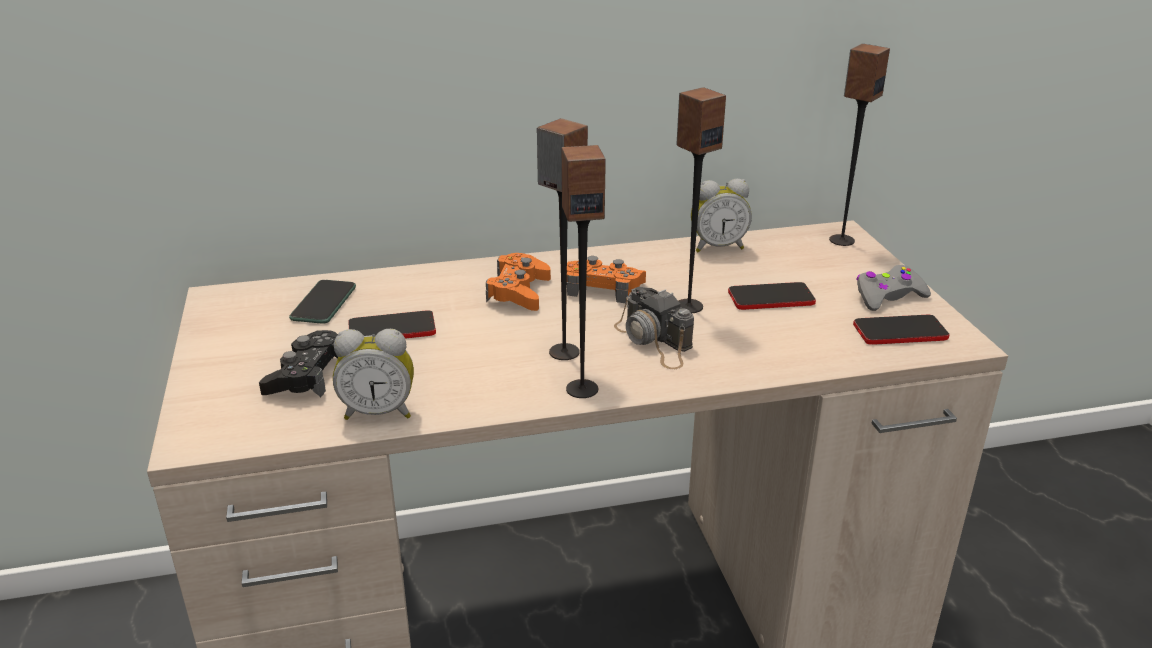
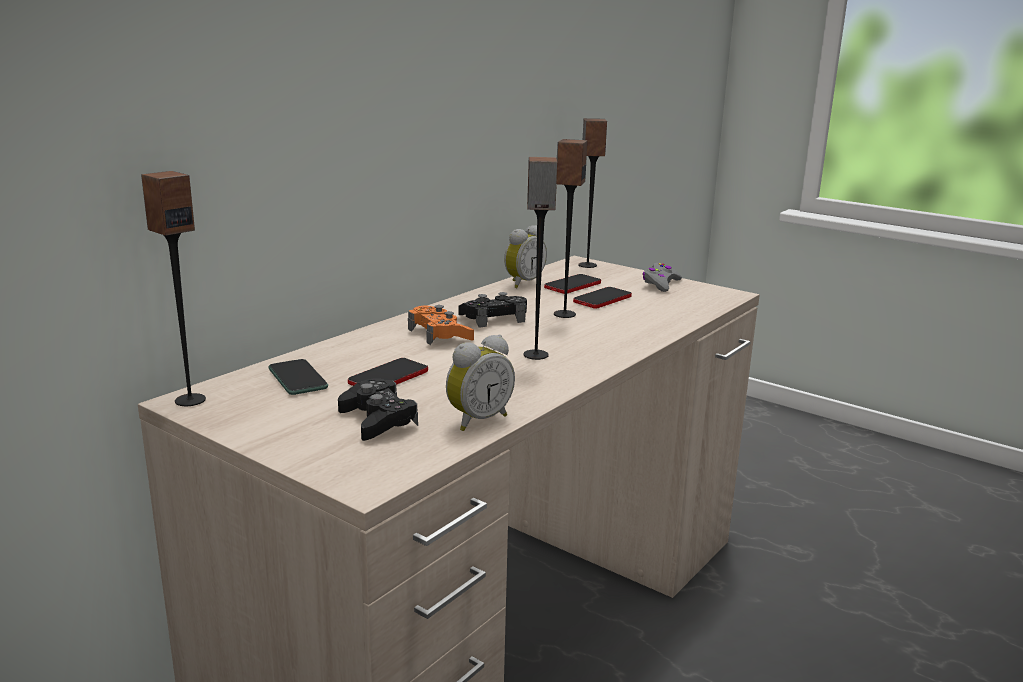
camera: 40 degrees left, 10 degrees down
speaker [562,145,606,398] -> speaker moved to [141,171,206,406]
orange game controller [567,256,646,303] -> black game controller [458,292,527,328]
camera [614,287,694,369] -> none
phone [853,315,949,345] -> phone moved to [544,274,601,294]

